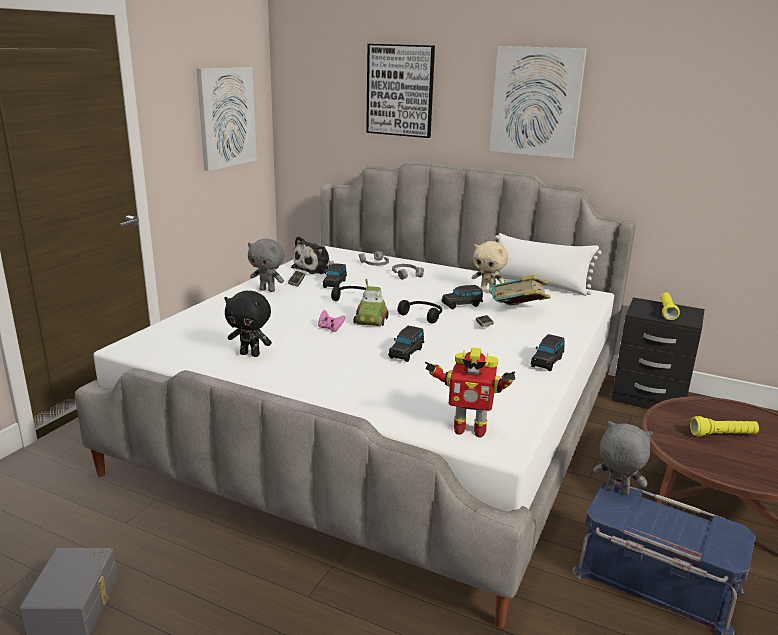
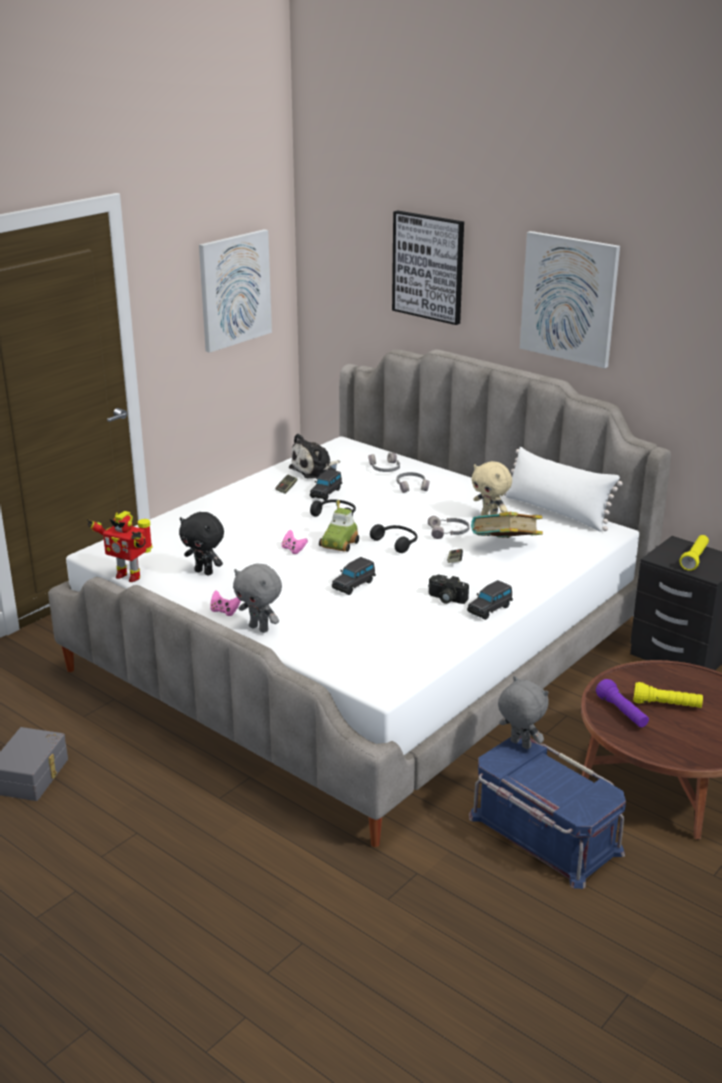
camera: 15 degrees right, 5 degrees up
grey plush toy [248,239,284,292] -> grey plush toy moved to [233,564,282,633]
toy robot [425,348,515,438] -> toy robot moved to [86,511,152,582]
black toy car [442,285,483,309] -> grey headphones [428,516,470,539]
none -> pink game controller [210,590,241,616]
none -> camera [428,575,469,604]
none -> purple flashlight [596,679,649,728]

